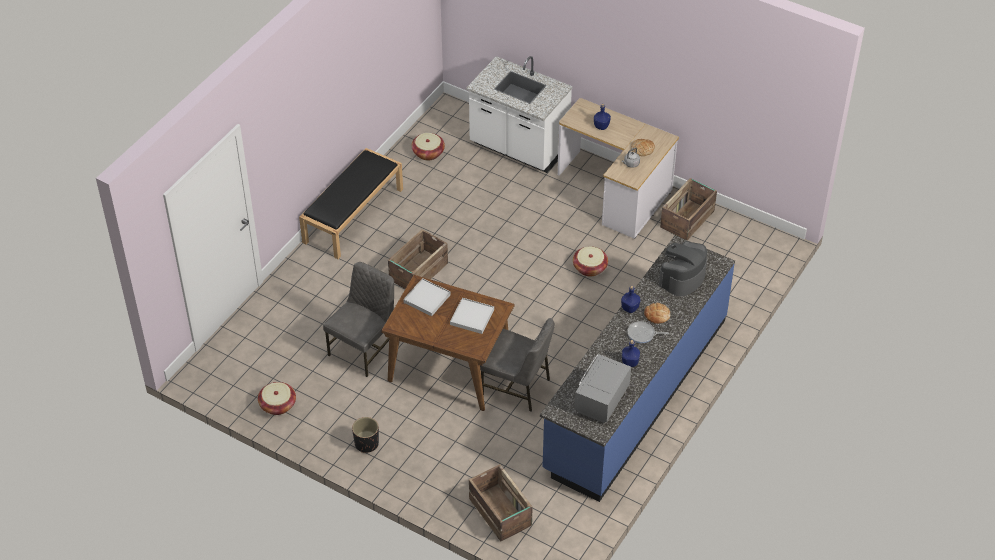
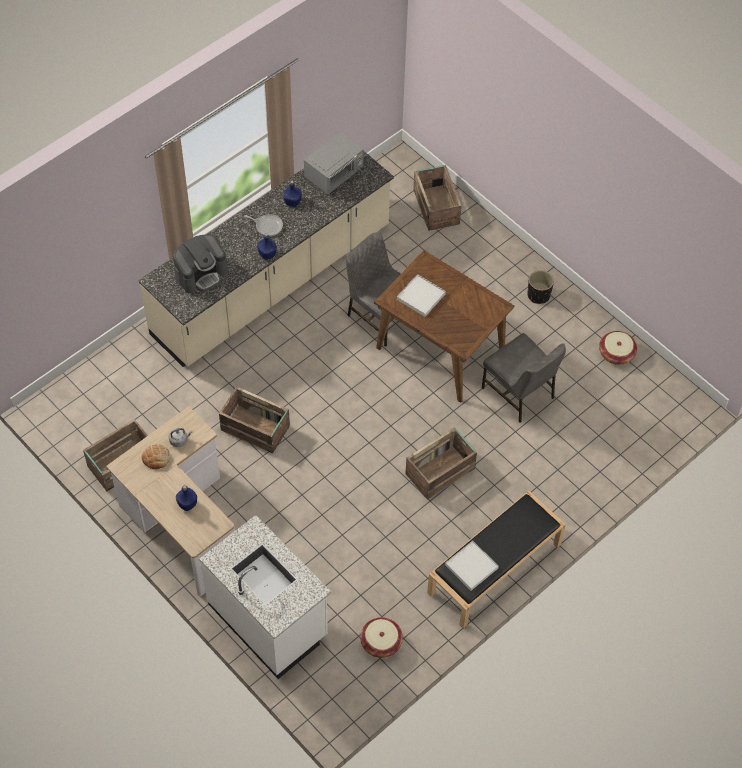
camera: 165 degrees left, 10 degrees up
grey chair [323,262,394,377] -> grey chair turned 90 degrees counterclockwise [482,333,566,423]
white tray [403,278,451,316] -> white tray moved to [445,541,499,591]
blue counter [540,236,735,502] -> beige counter [139,139,394,367]
basket [573,246,608,277] -> crate [219,386,290,453]
bread [644,303,670,324] -> none

